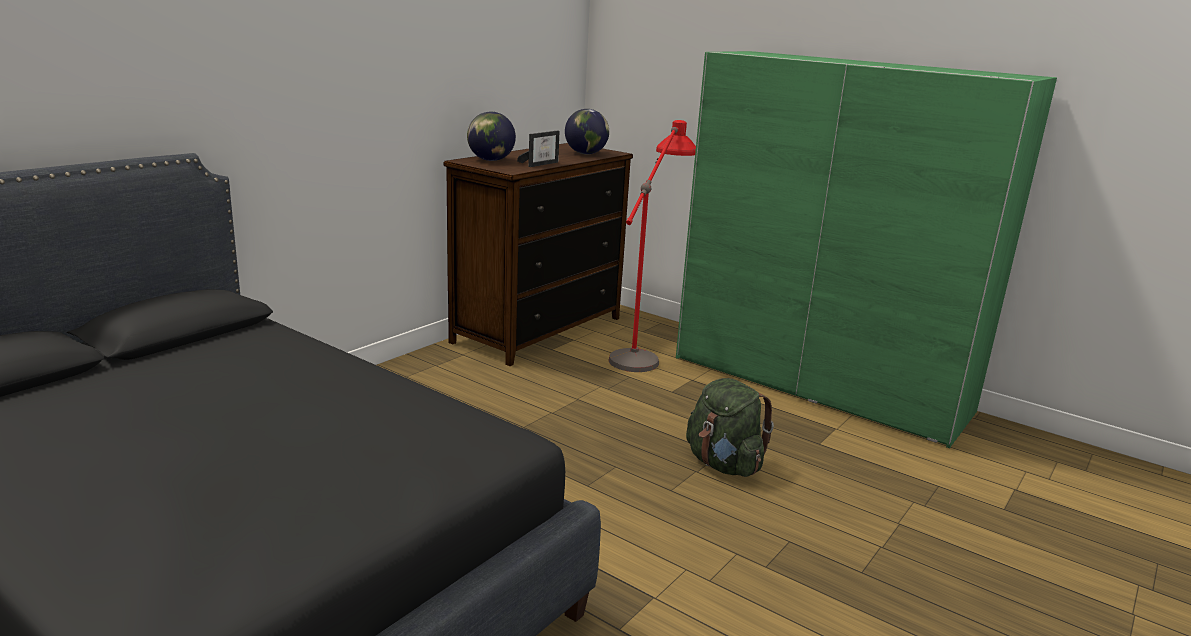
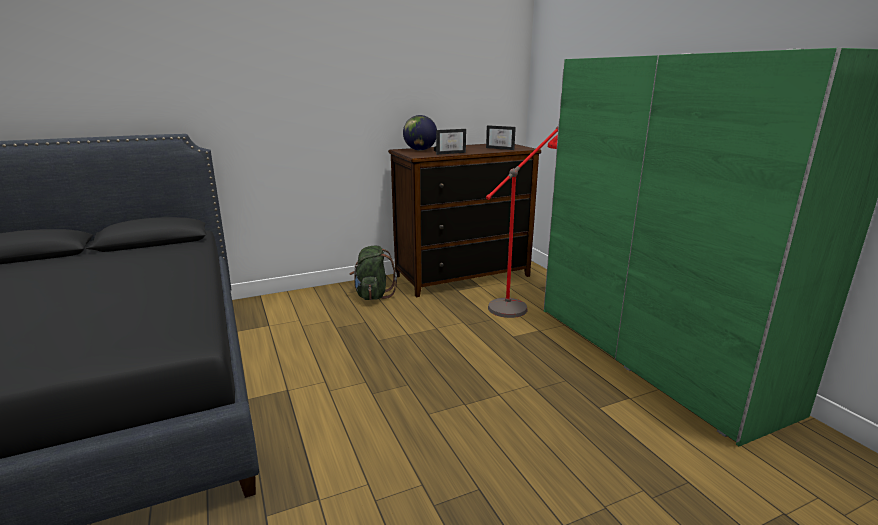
camera: 30 degrees right, 0 degrees up
globe [565,109,609,154] -> picture frame [486,125,516,150]
green backpack [686,378,774,477] -> green backpack moved to [350,246,397,300]

